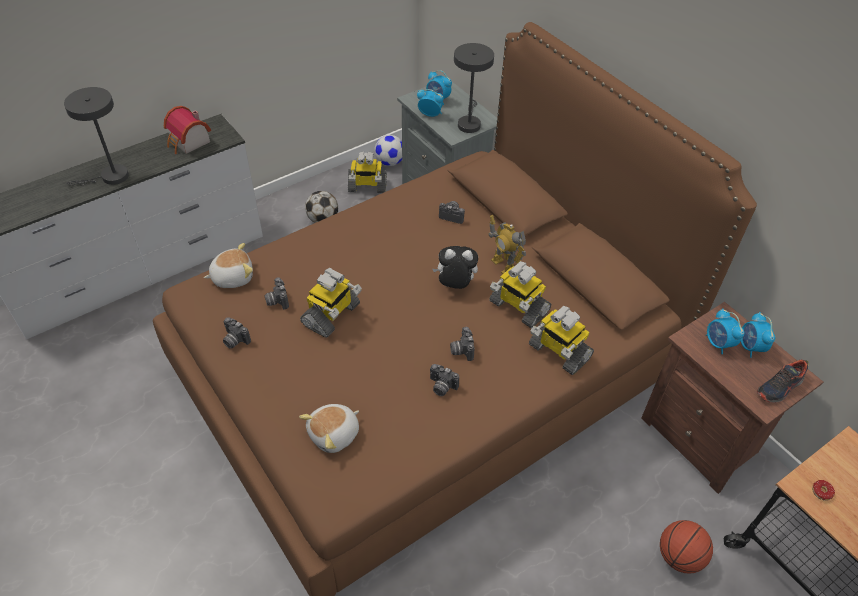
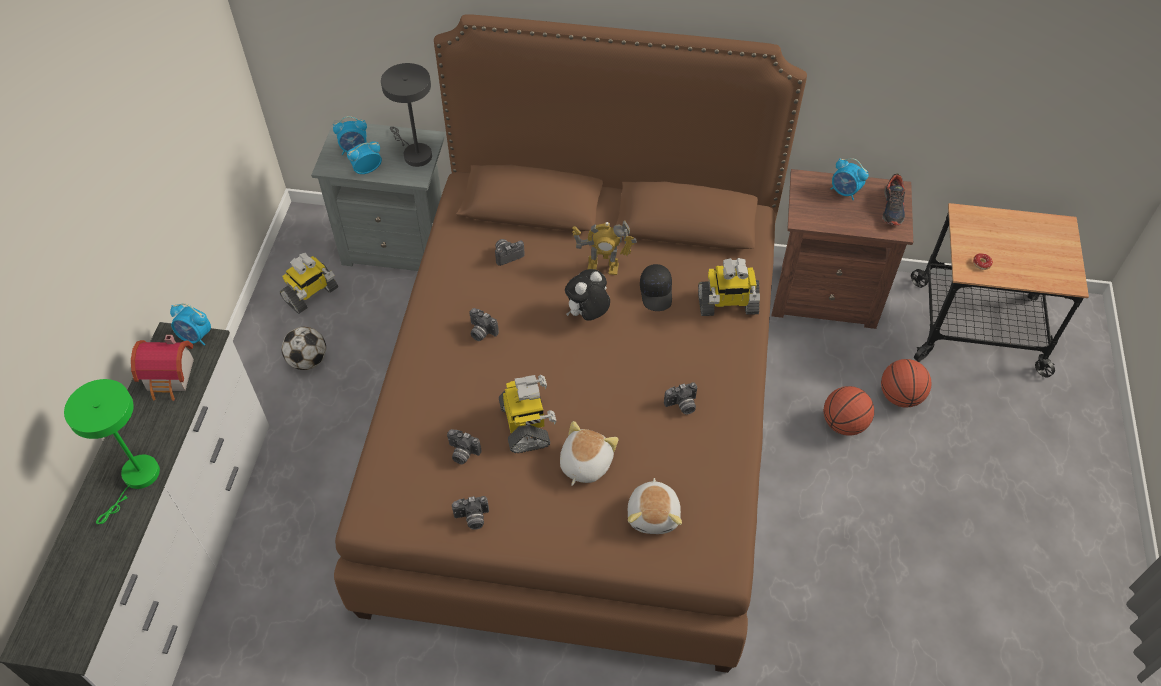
camera: 45 degrees left, 5 degrees up
grey table lamp [64,87,129,185] -> green table lamp [64,379,160,524]
plush toy [204,243,253,288] -> plush toy moved to [560,421,619,486]
football [374,135,402,166] -> none
camera [450,327,475,361] -> camera moved to [469,308,499,341]
toy robot [489,261,551,328] -> black cap [640,264,672,311]
alarm clock [706,309,745,355] -> alarm clock moved to [170,303,211,346]
none -> basketball [824,386,874,436]

